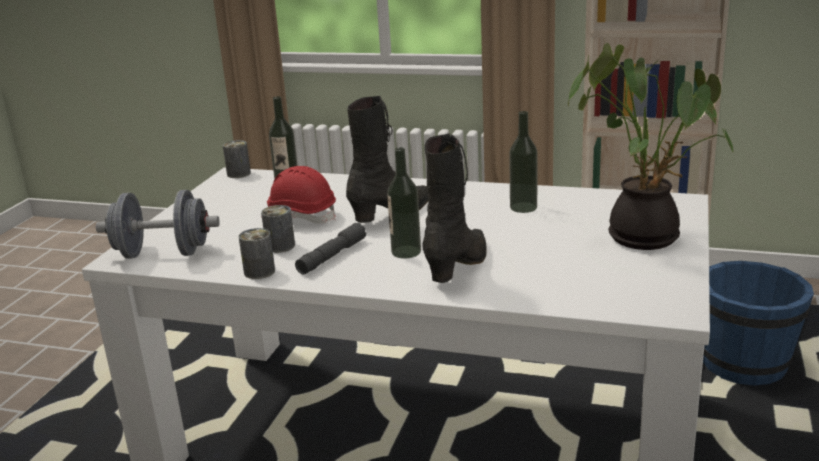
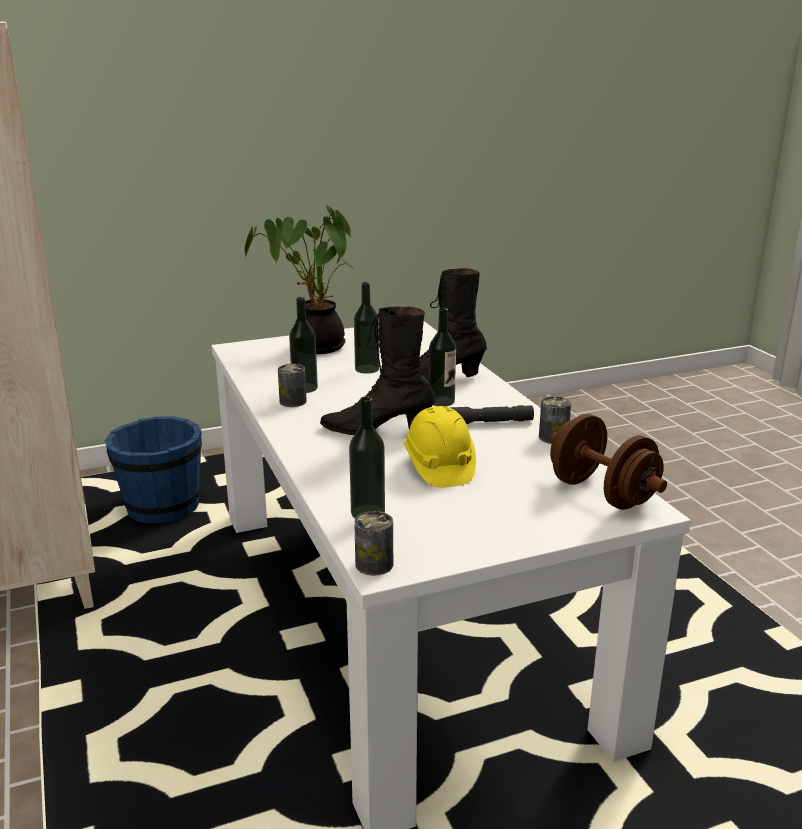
camera: 130 degrees left, 0 degrees up
grey dumbbell [96,190,220,259] -> brown dumbbell [550,414,667,510]
red hard hat [261,166,336,224] -> yellow hard hat [404,406,476,487]
can [261,205,295,253] -> can moved to [278,364,307,407]
none -> bottle [354,282,379,374]

